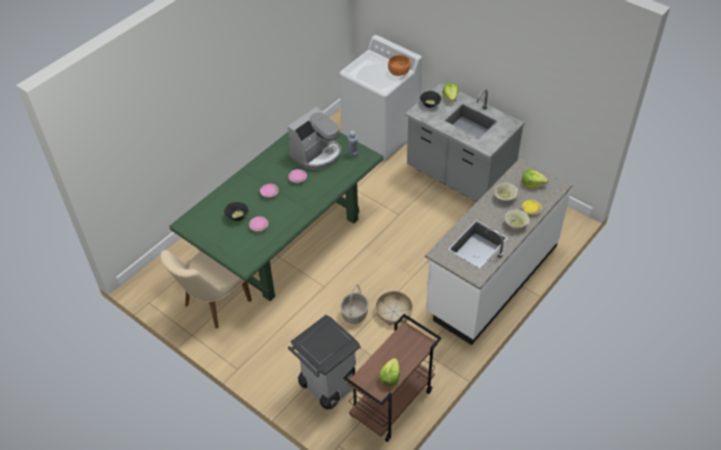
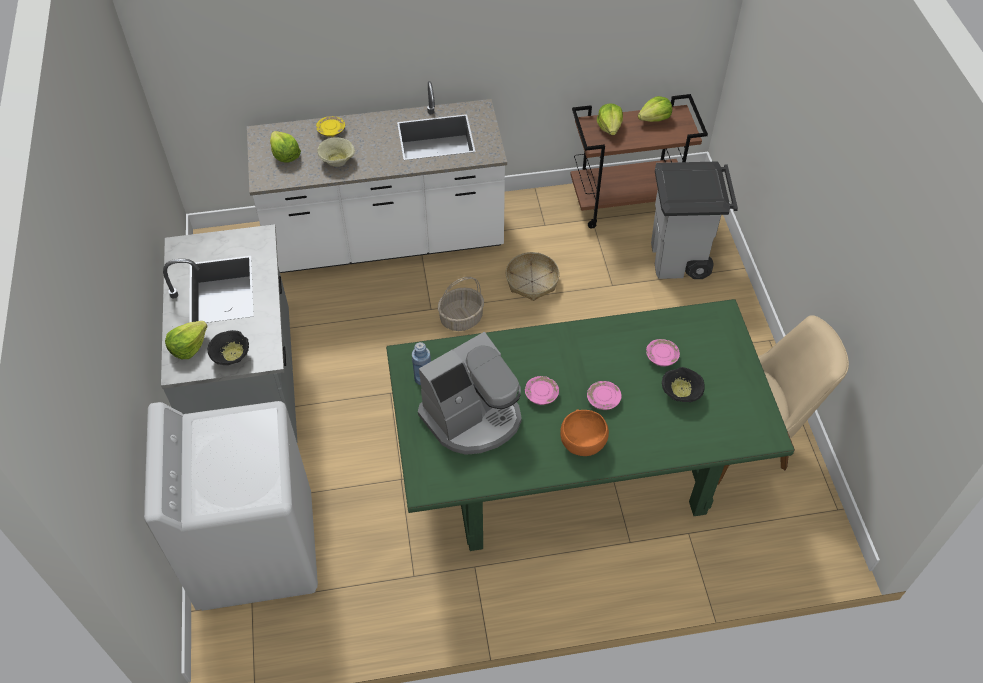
camera: 140 degrees left, 5 degrees up
coffee machine [288,107,342,170] -> coffee machine turned 150 degrees clockwise [418,332,522,455]
basket [340,284,369,324] -> basket moved to [438,277,484,331]
orange bowl [388,55,410,76] -> orange bowl moved to [560,410,609,456]
beige bowl [505,209,530,230] -> none
none -> lettuce [597,103,623,135]

